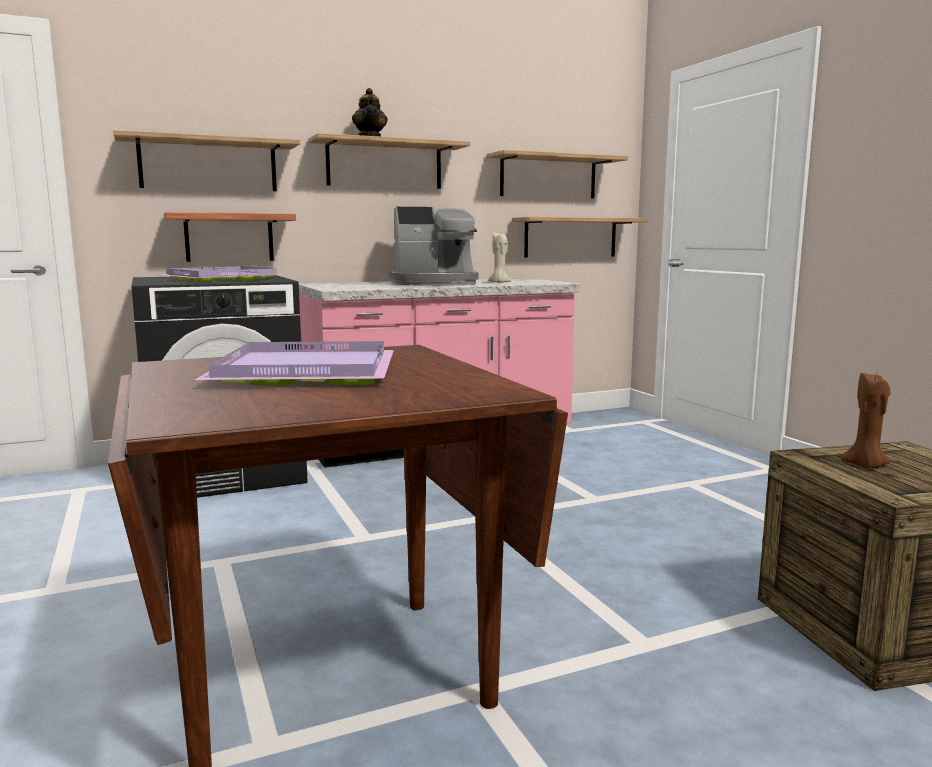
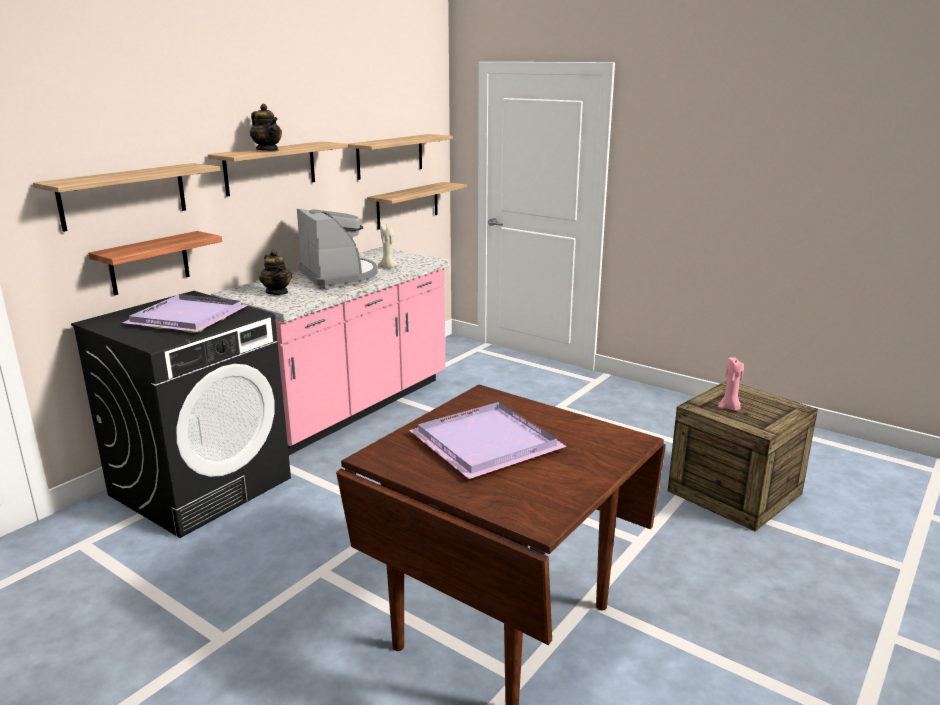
camera: 30 degrees left, 10 degrees up
coffee machine [388,207,479,286] -> coffee machine turned 75 degrees counterclockwise [297,209,377,289]
brown candle [841,371,891,469] -> pink candle [718,357,744,411]
none -> teapot [259,250,292,295]

